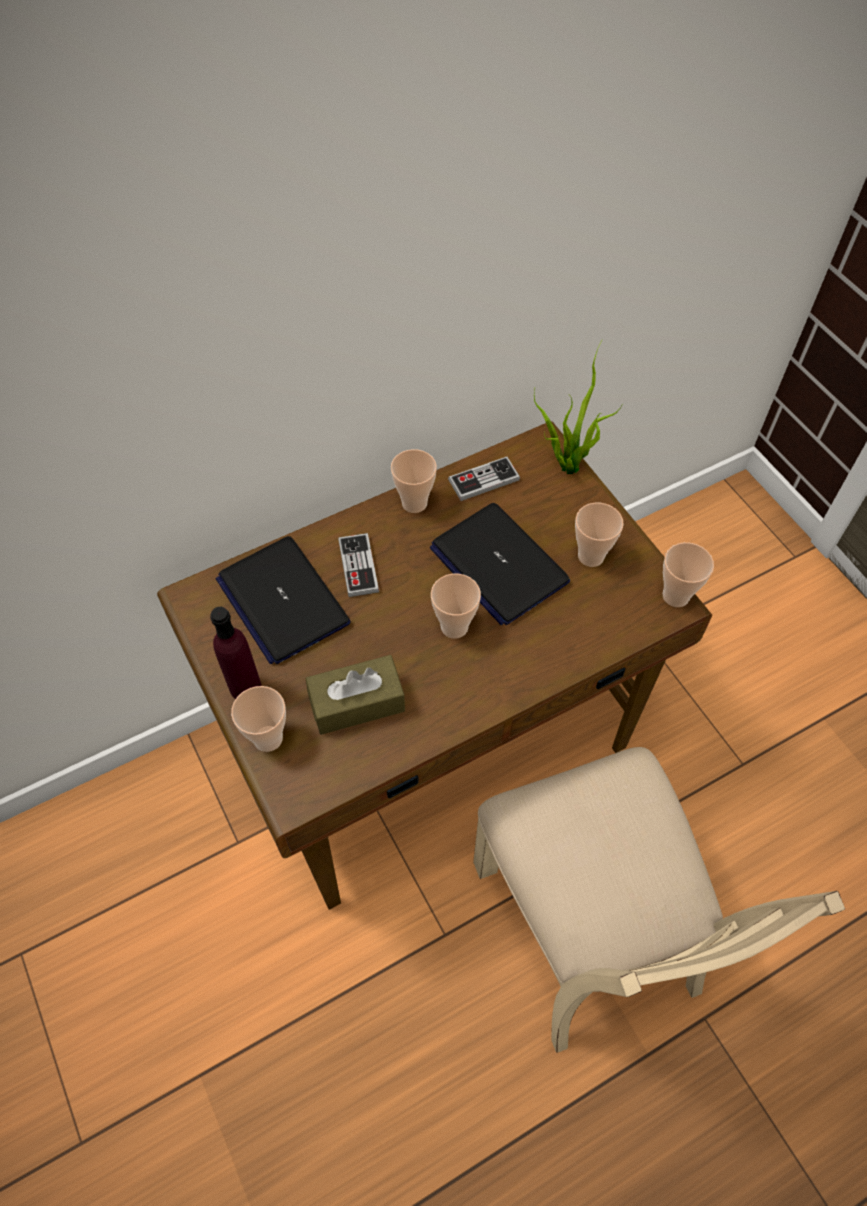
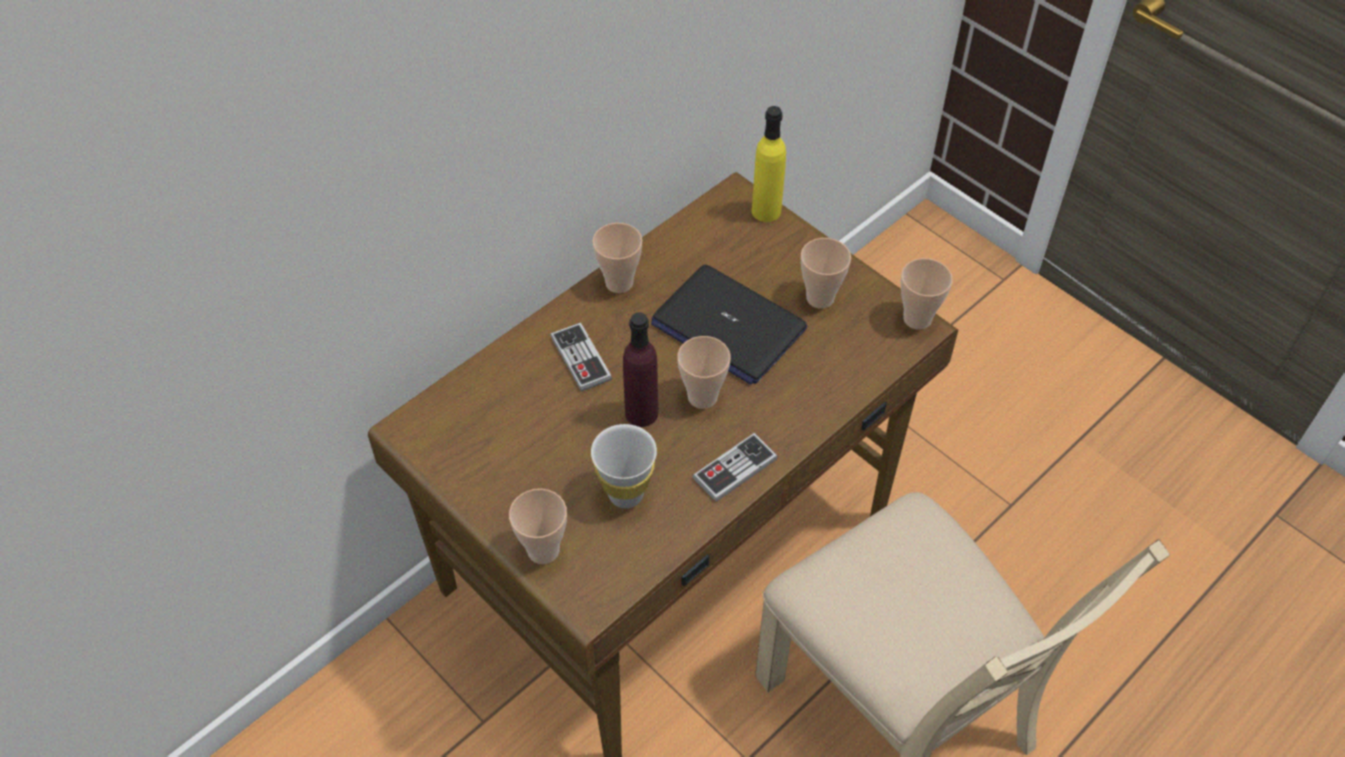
camera: 15 degrees left, 5 degrees down
purple bottle [210,607,261,699] -> purple bottle moved to [623,312,658,427]
laptop [216,536,351,664] -> none
brown tissue box [306,655,405,735] -> white cup [591,424,657,508]
game controller [448,457,520,501] -> game controller moved to [693,433,778,502]
potted plant [534,339,622,474] -> yellow bottle [752,106,786,222]

